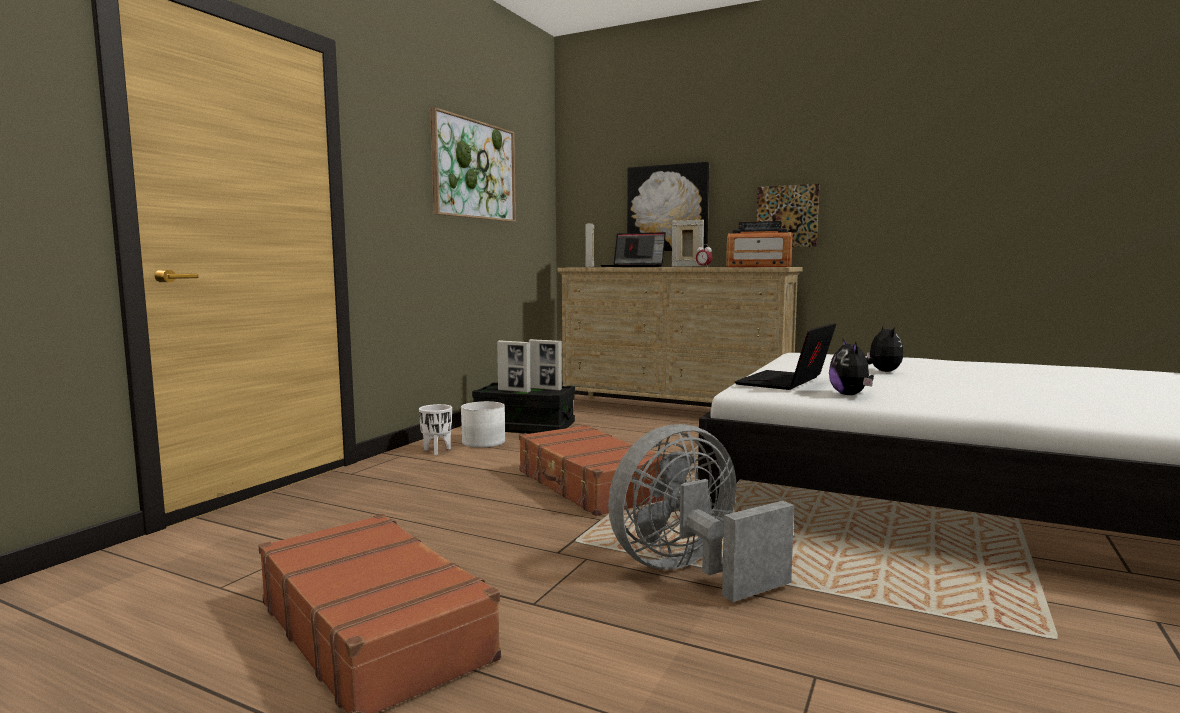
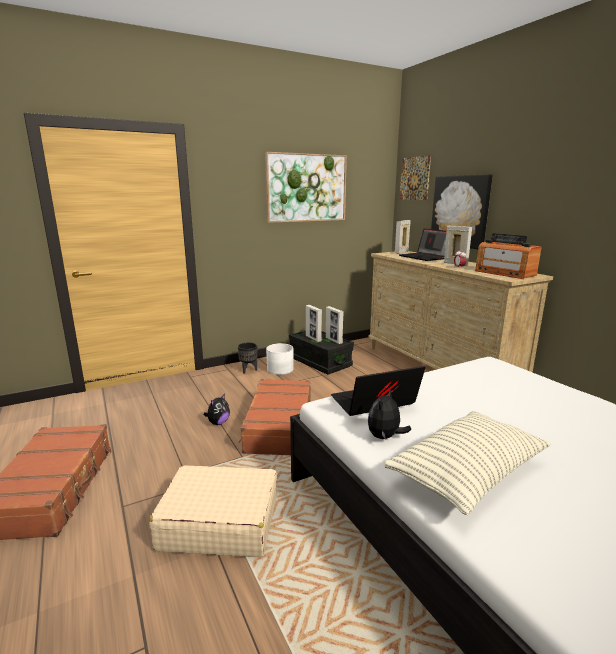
camera: 35 degrees right, 10 degrees up
white planter [419,404,452,455] -> black planter [238,342,257,374]
grey fan [608,424,794,602] -> beige suitcase [149,465,277,557]
picture [756,184,819,247] -> picture moved to [400,155,431,200]
plush toy [866,325,904,372] -> plush toy moved to [204,394,230,425]
none -> pillow [384,411,551,515]

